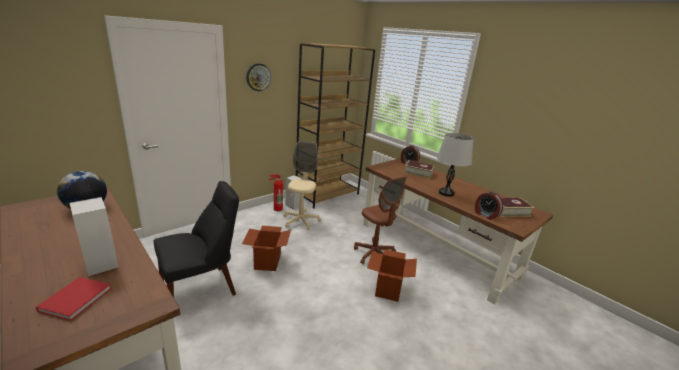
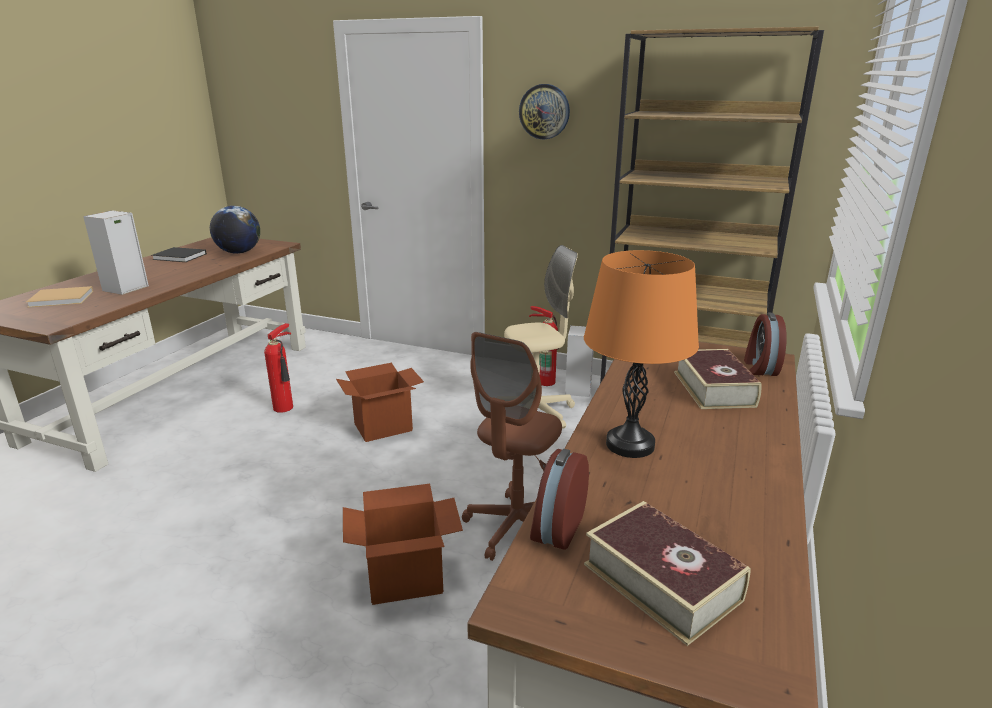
camera: 65 degrees right, 0 degrees up
red book [36,277,111,321] -> beige book [26,286,94,308]
black chair [154,181,239,297] -> fire extinguisher [264,323,293,413]
grey table lamp [437,133,473,197] -> orange table lamp [584,250,699,458]
none -> black book [151,247,207,262]

